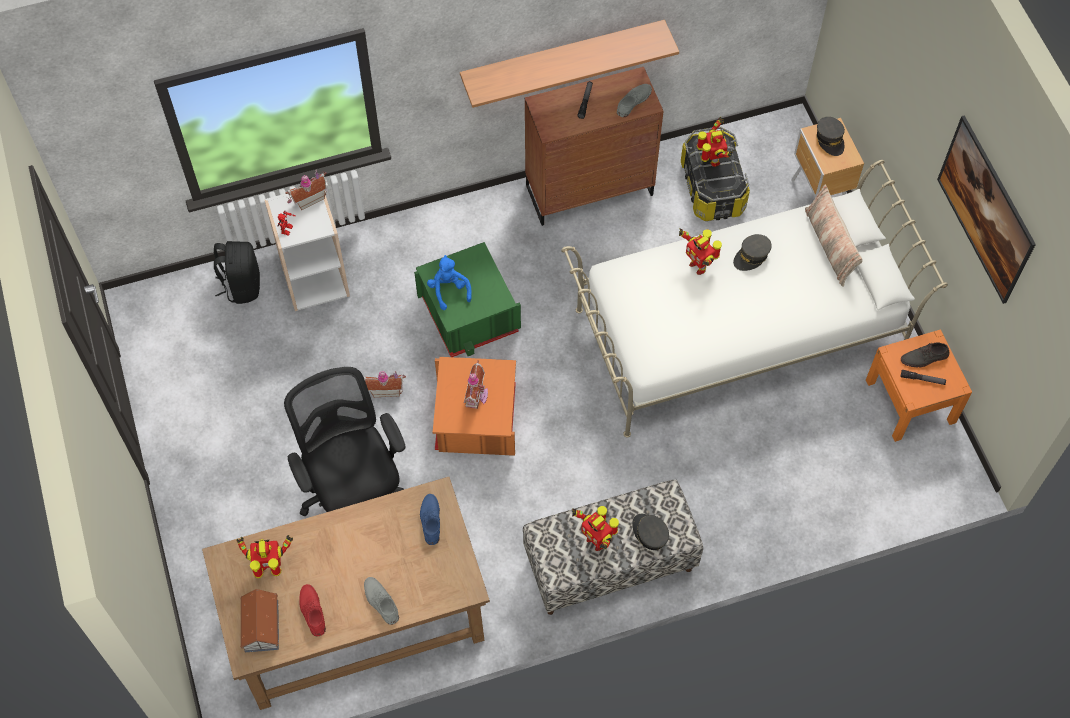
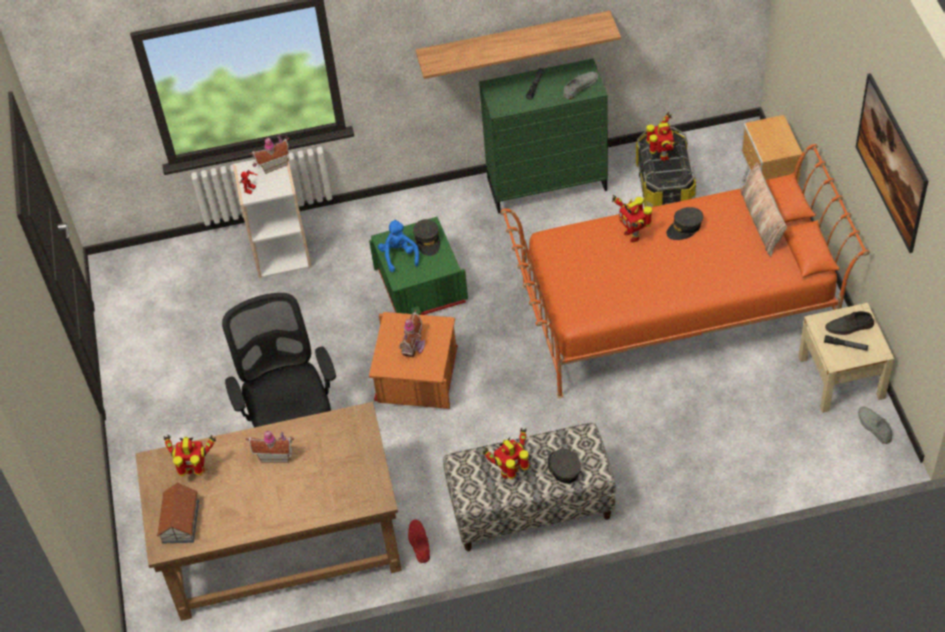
camera: 10 degrees right, 10 degrees down
black backpack [214,241,260,304] -> none
red shoe [299,584,326,637] -> red shoe moved to [408,520,430,563]
toy house [364,371,406,397] -> toy house moved to [246,430,294,463]
grey shoe [364,577,399,625] -> grey shoe moved to [858,406,892,444]
blue shoe [420,494,440,545] -> none
brown dresser [525,67,664,226] -> green dresser [479,59,608,214]
white bed [561,160,948,438] -> orange bed [500,144,869,398]
toy robot [572,506,619,551] -> toy robot turned 90 degrees clockwise [483,428,529,479]
grey cap [817,117,845,156] -> grey cap moved to [413,219,440,256]
orange nightstand [866,329,972,442] -> beige nightstand [798,303,894,413]

